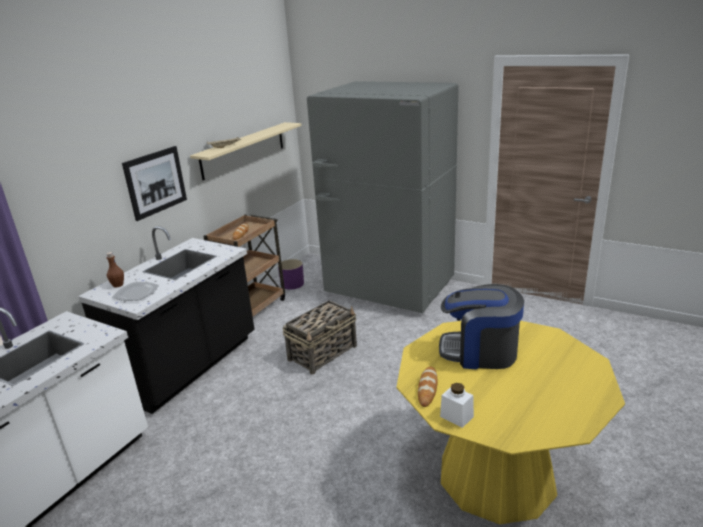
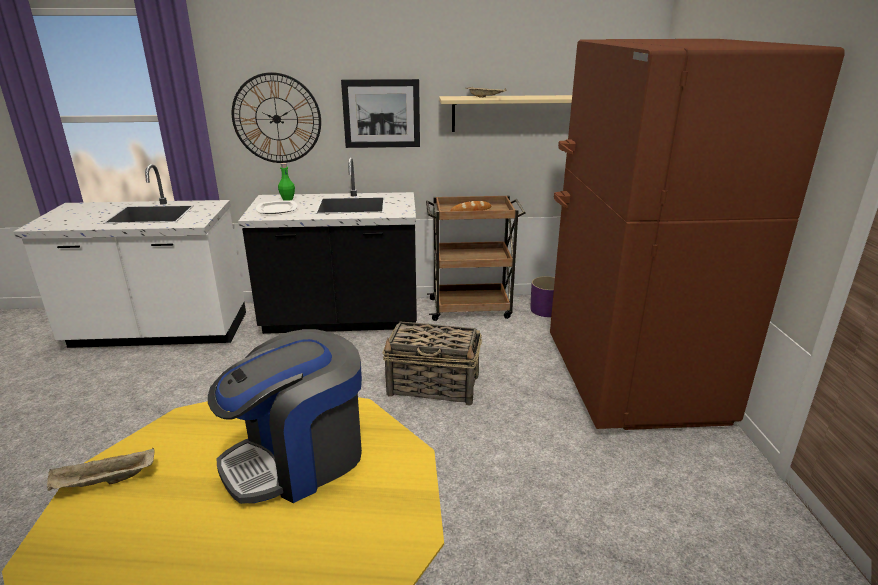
camera: 55 degrees right, 0 degrees up
brown bottle [107,252,124,287] -> green bottle [278,163,295,201]
grey fridge [307,81,458,313] -> brown fridge [550,39,845,430]
bread [418,366,438,407] -> none
coffee machine [439,284,524,369] -> coffee machine turned 105 degrees counterclockwise [208,329,362,504]
white jar [440,383,474,428] -> beige tray [47,447,155,491]
none -> wall clock [232,72,321,163]

